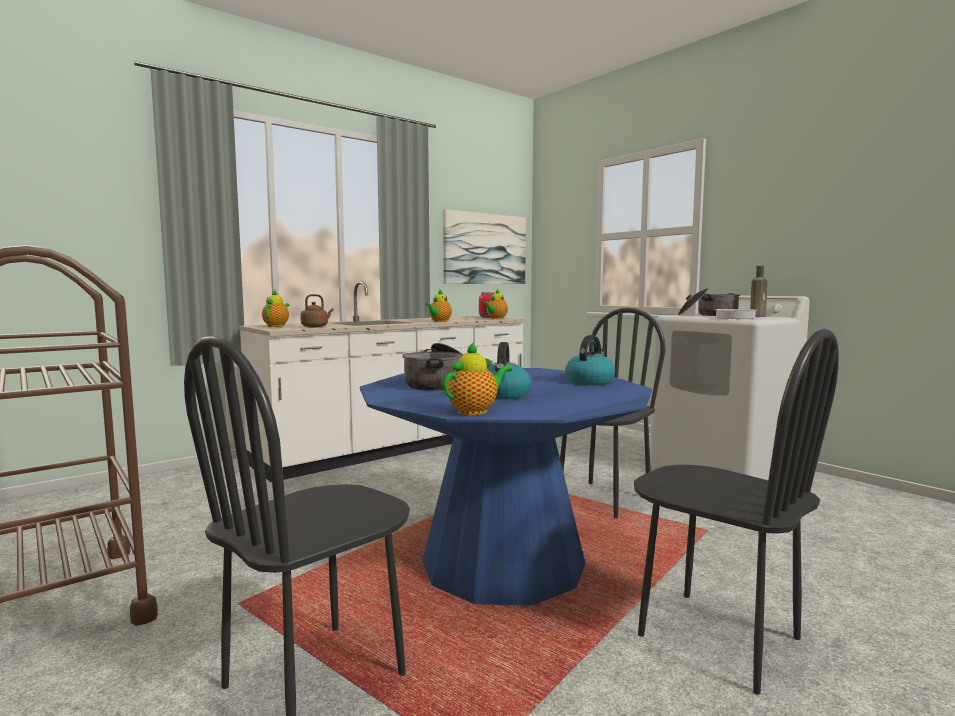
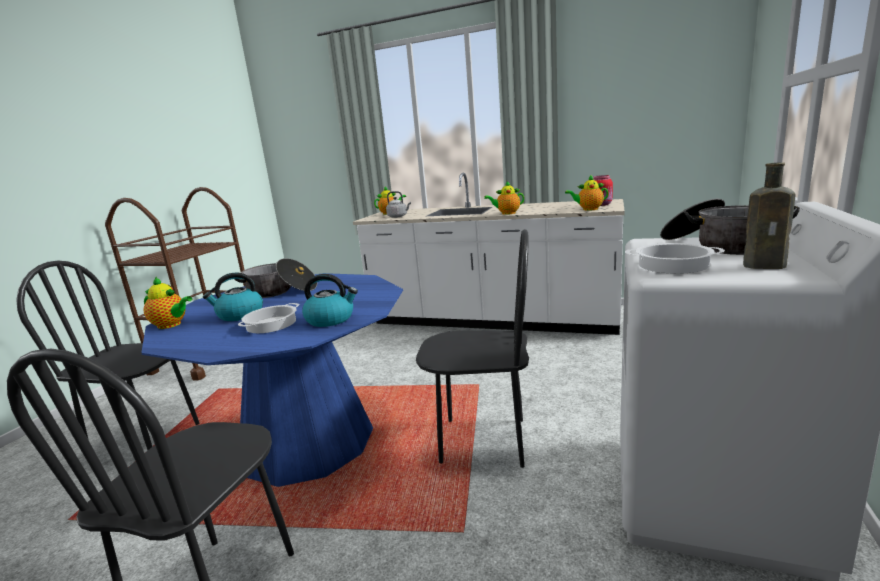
camera: 60 degrees right, 10 degrees up
brown kettle [300,294,333,327] -> grey kettle [386,191,411,218]
picture [443,209,526,284] -> none
none -> cooking pot [238,303,299,333]

